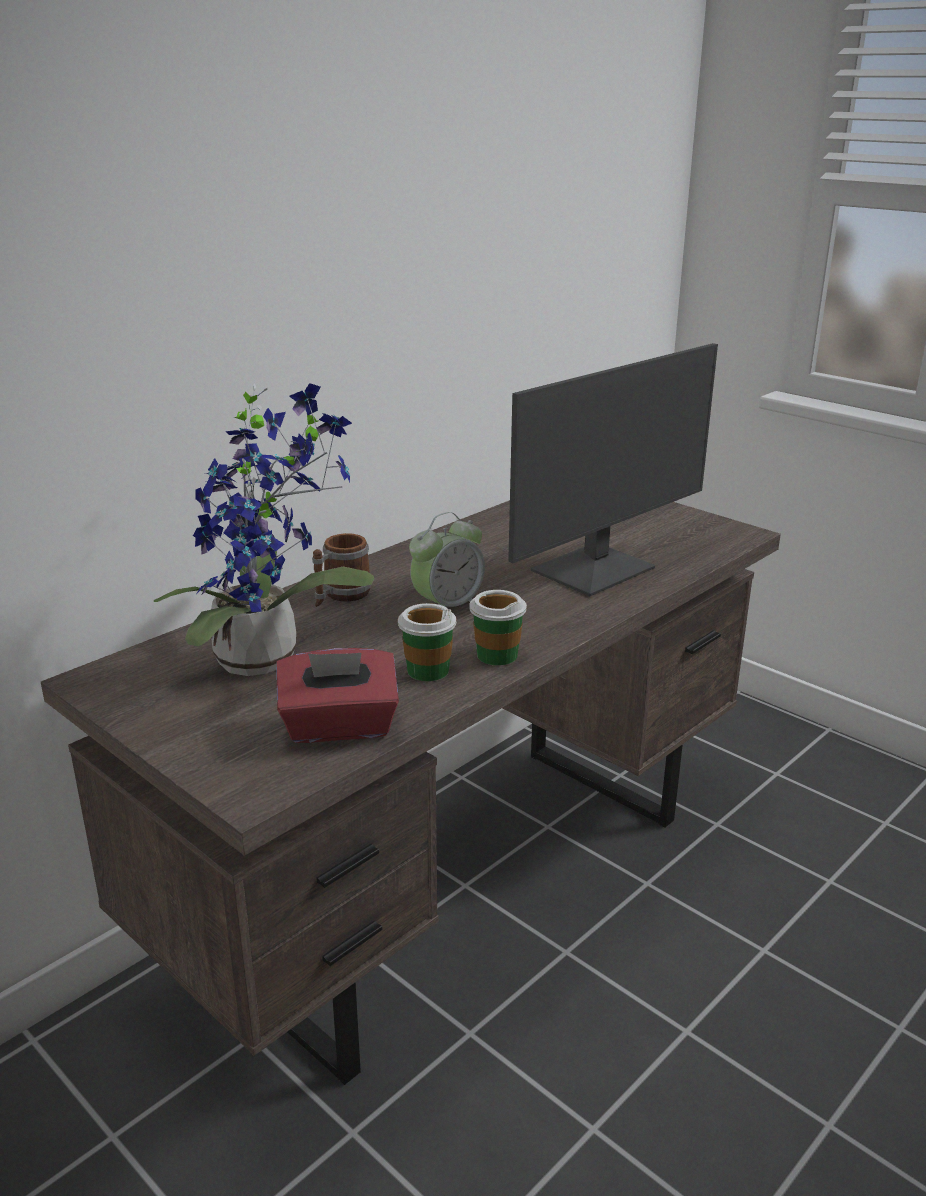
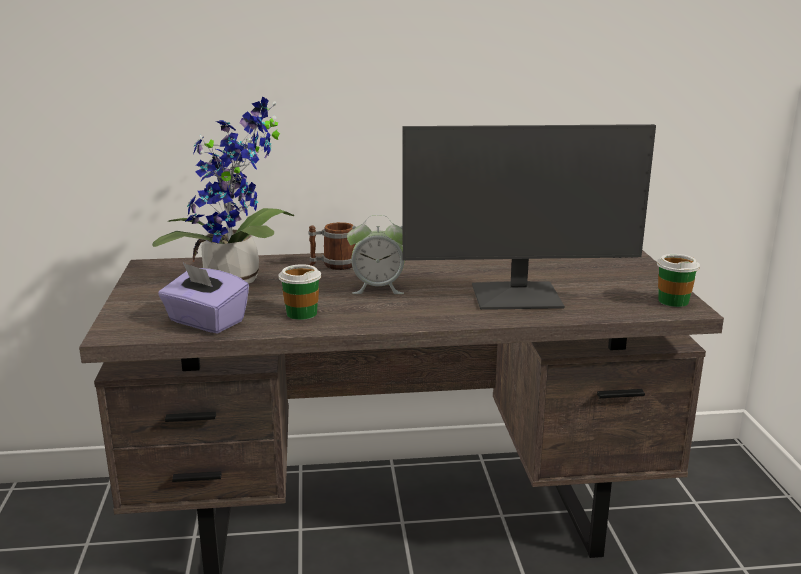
camera: 40 degrees right, 5 degrees down
red tissue box [276,648,399,743] -> purple tissue box [158,263,249,334]
cup [470,590,527,666] -> cup moved to [657,254,700,307]

